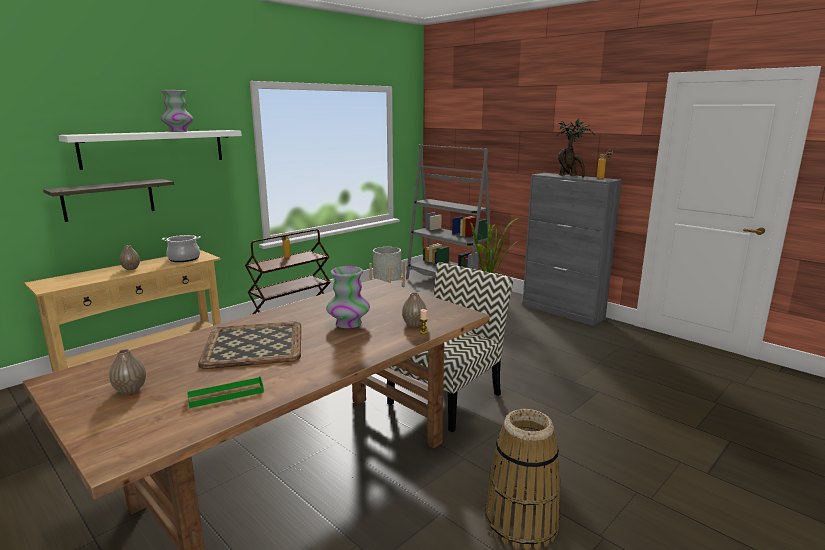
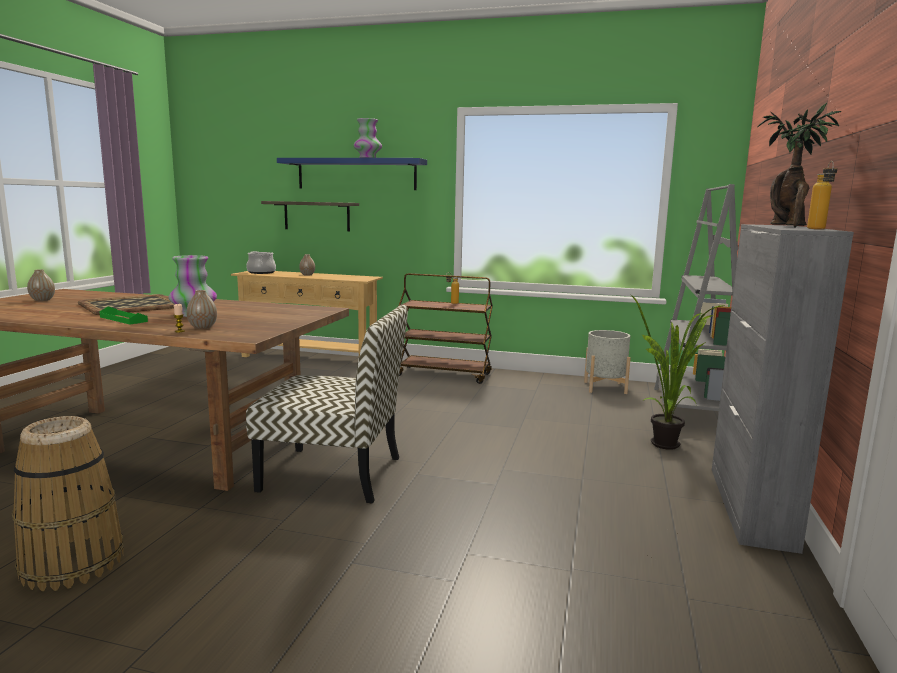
camera: 60 degrees right, 5 degrees down
white shelf [58,130,242,170] -> blue shelf [277,158,427,190]
cooking pot [162,235,201,262] -> cooking pot moved to [246,251,276,274]
green tray [187,377,264,408] -> green tray moved to [99,306,148,324]

